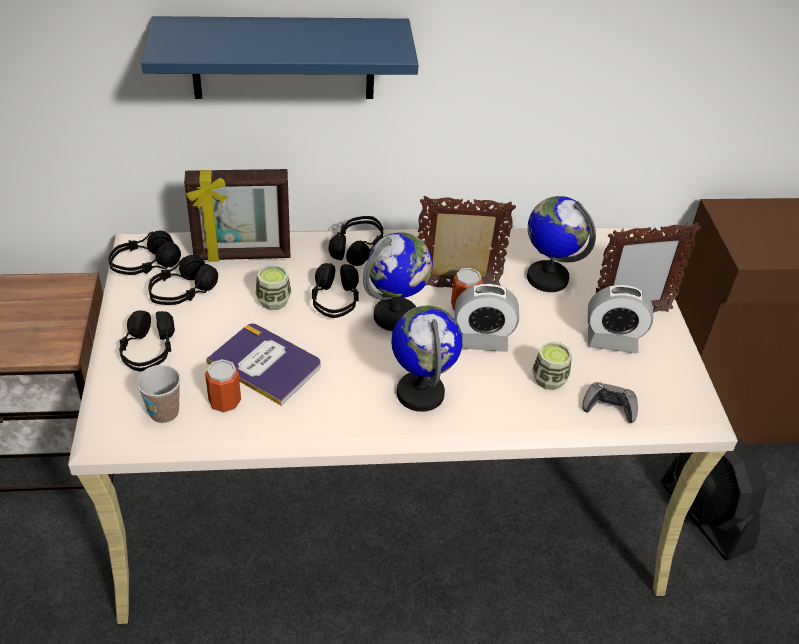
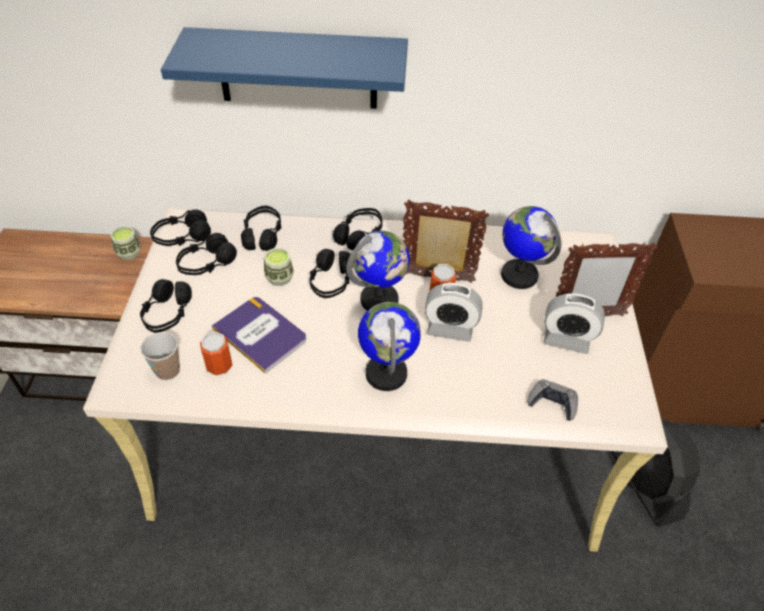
camera: 10 degrees right, 5 degrees up
picture frame [184,169,291,262] -> black headphones [241,205,281,251]
cup [532,342,572,390] -> cup moved to [110,226,141,260]

